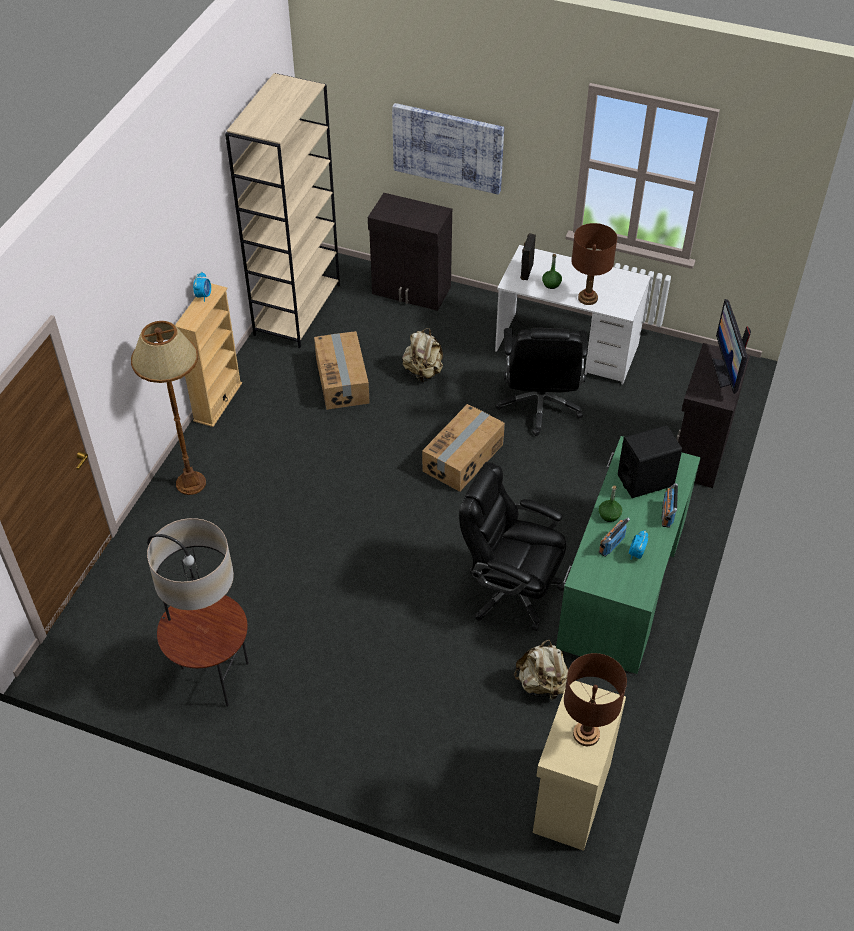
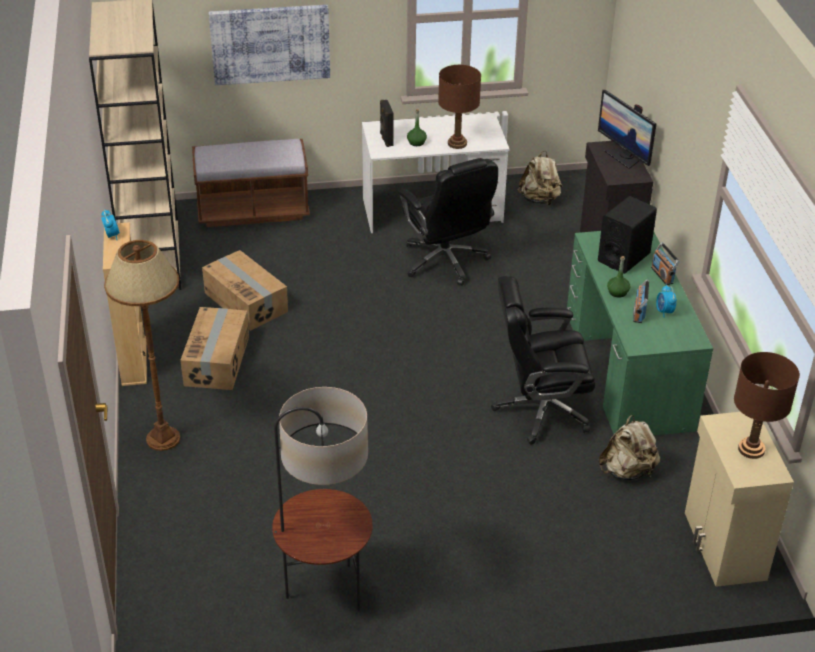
camera: 30 degrees left, 10 degrees down
black cabinet [368,193,452,311] -> brown bench [192,139,310,227]
beige backpack [402,328,443,382] -> beige backpack moved to [518,151,563,205]
cardboard box [422,404,505,492] -> cardboard box moved to [180,307,249,390]

